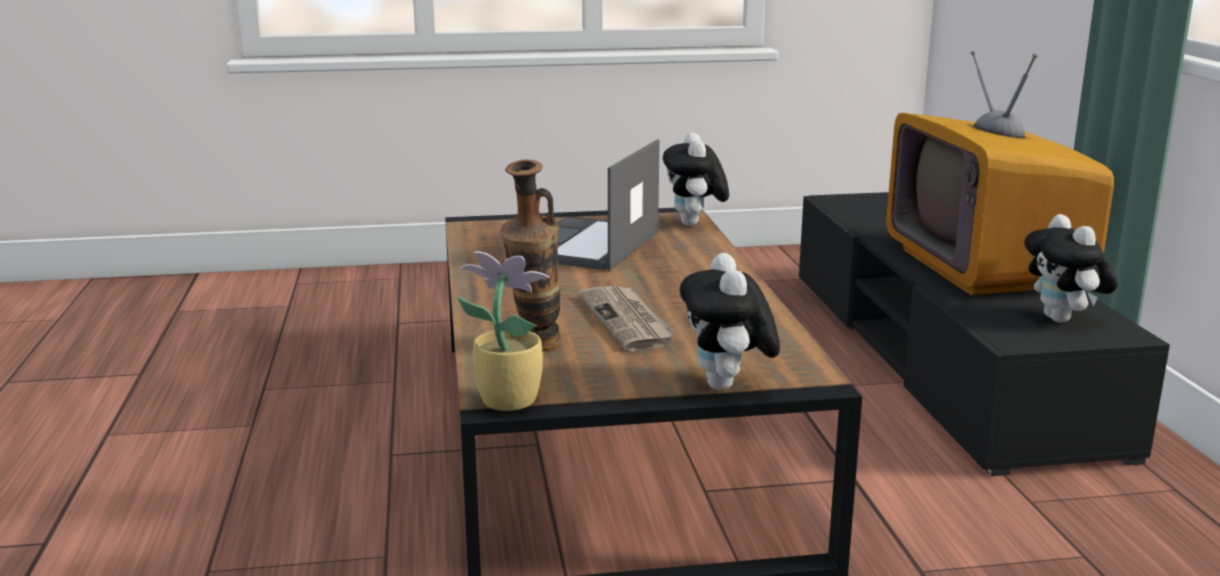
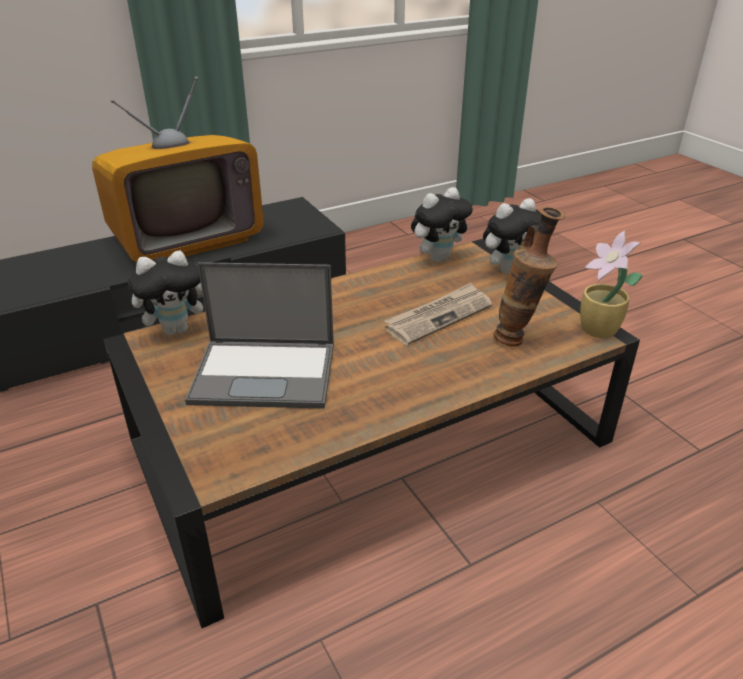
camera: 110 degrees left, 15 degrees up
plush toy [1024,214,1118,323] -> plush toy moved to [411,187,473,262]

